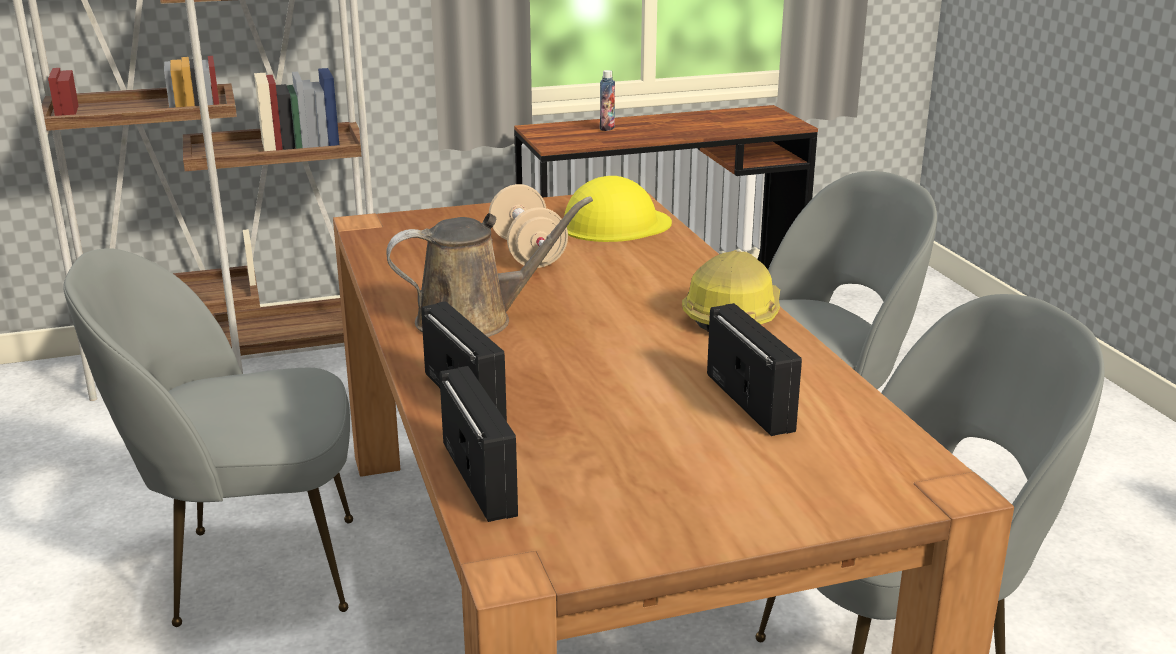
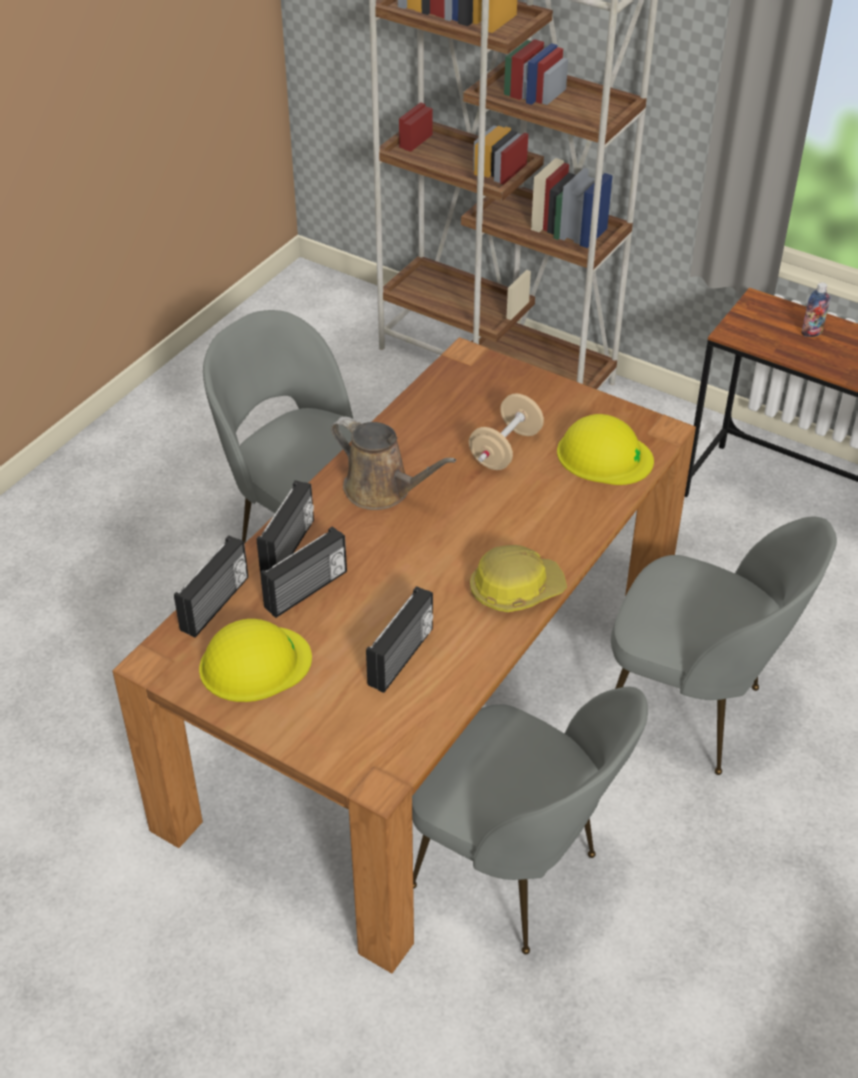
camera: 50 degrees right, 20 degrees up
none -> yellow hard hat [199,619,312,702]
none -> radio [260,526,347,618]

